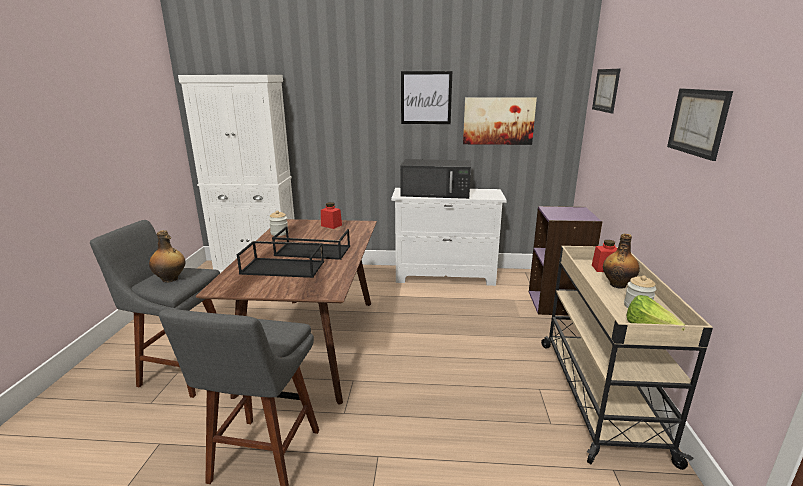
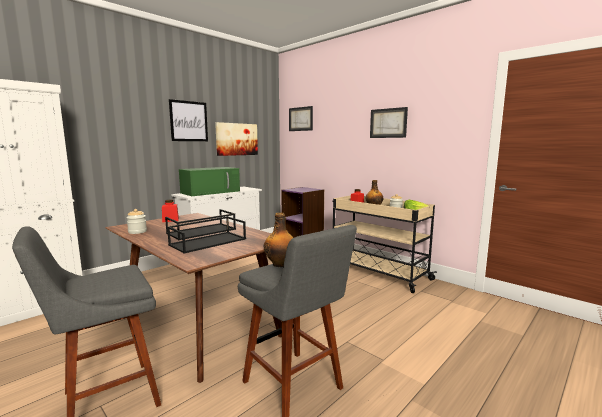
camera: 50 degrees left, 10 degrees down
bottle [149,230,185,283] -> bottle moved to [264,212,293,267]
black microwave [400,159,471,199] -> green microwave [179,167,240,196]

